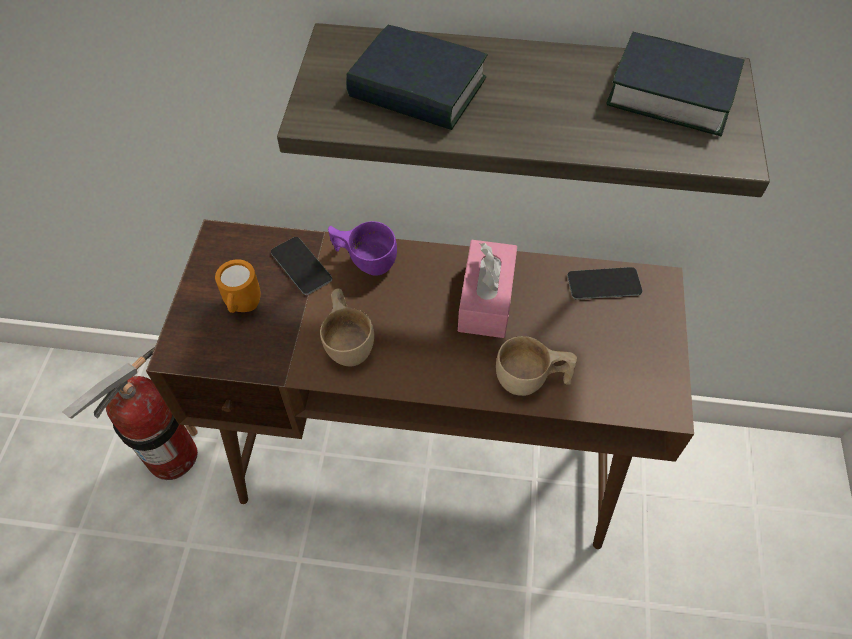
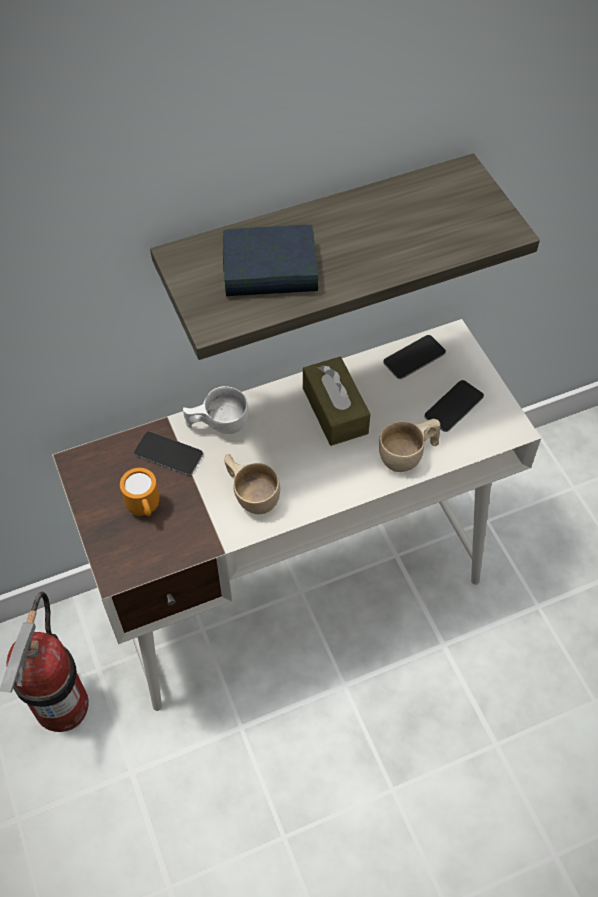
camera: 30 degrees left, 0 degrees up
brown desk [146,220,694,549] -> white desk [52,319,541,711]
purple cup [328,221,397,276] -> white cup [183,386,248,434]
pink tissue box [458,240,517,338] -> brown tissue box [303,357,370,446]
book [606,32,744,136] -> none
none -> phone [425,380,484,432]

